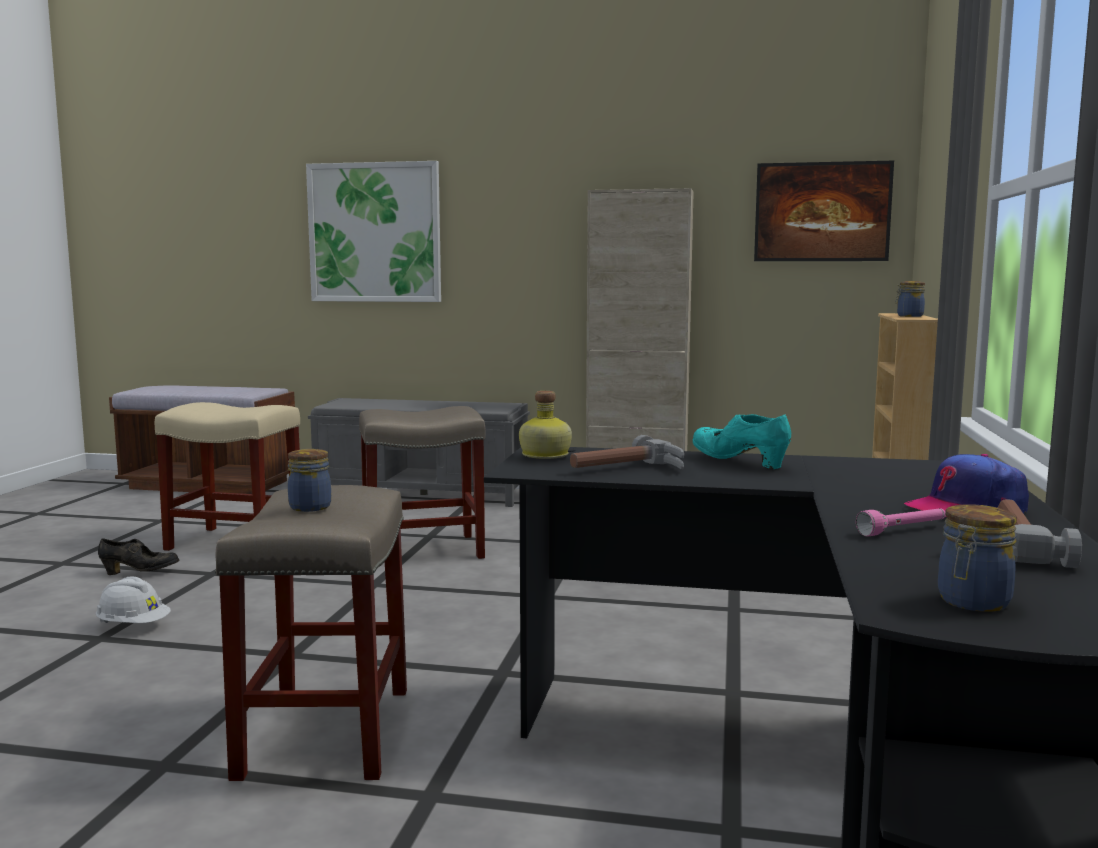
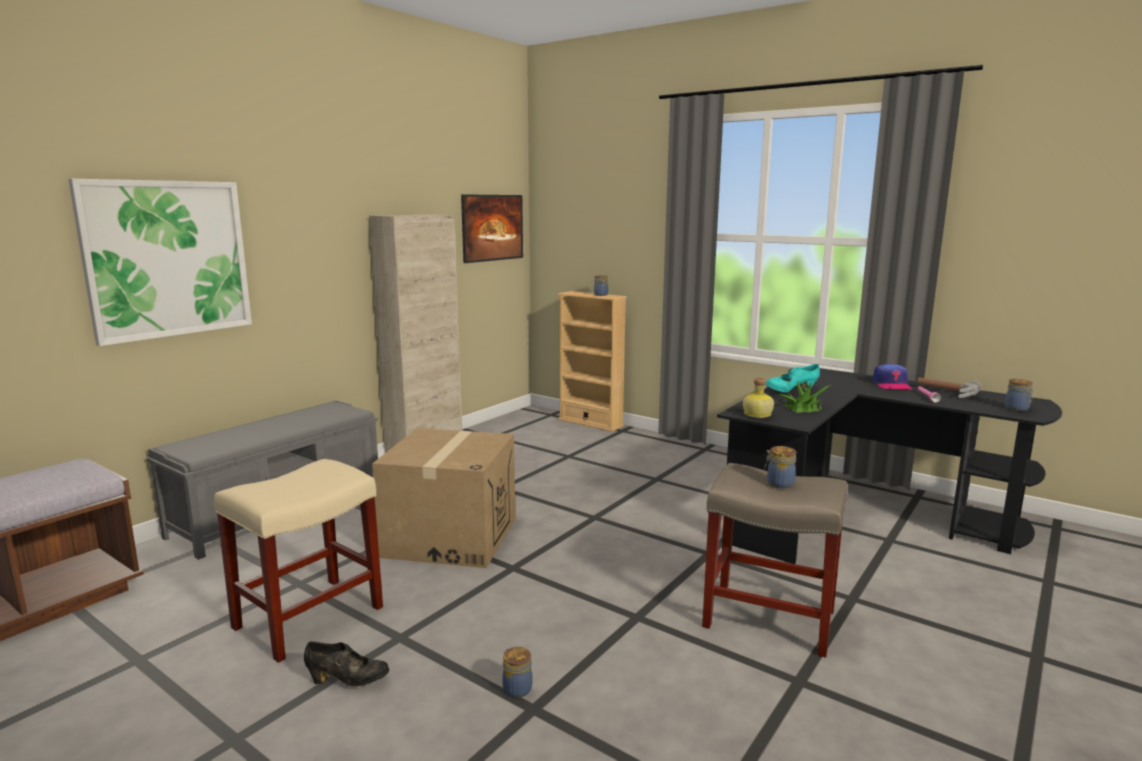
camera: 65 degrees left, 5 degrees up
white hard hat [96,576,171,623] -> jar [502,647,532,698]
black shoe [98,538,179,575] -> black shoe turned 75 degrees clockwise [304,641,389,687]
beige stool [359,406,486,559] -> cardboard box [372,428,516,568]
hammer [570,435,684,469] -> potted plant [778,381,831,413]

